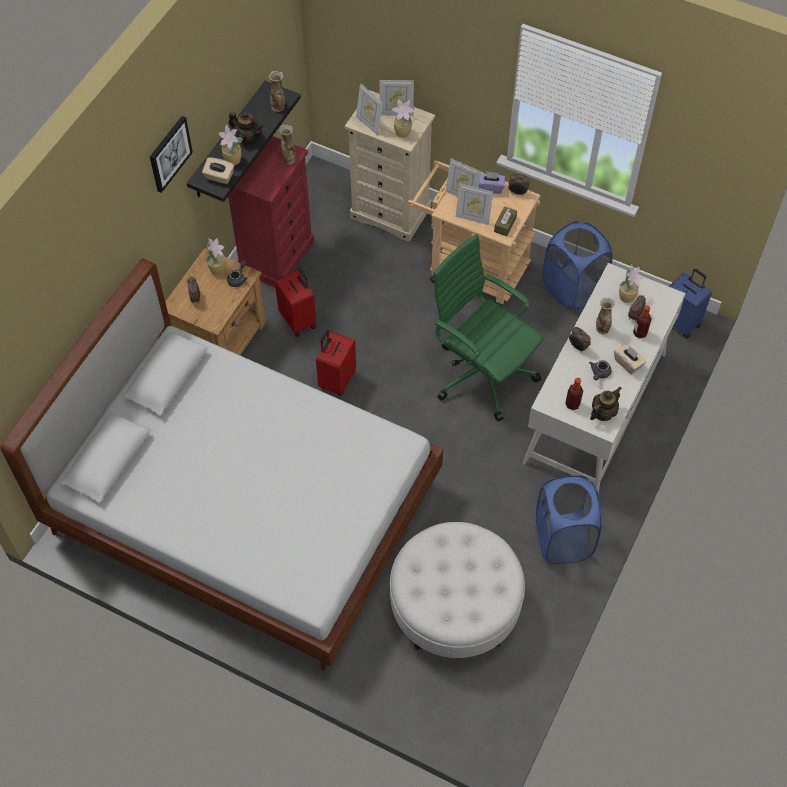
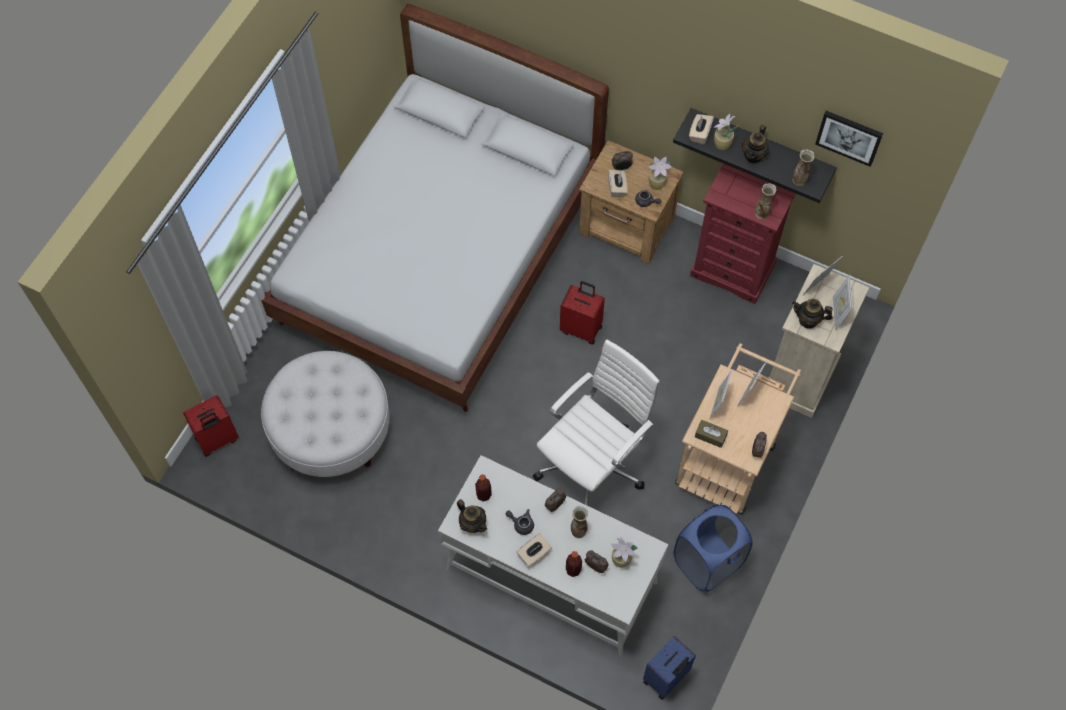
camera: 90 degrees right, 5 degrees up
picture [150,116,193,193] -> picture moved to [815,111,883,167]
red suitcase [275,268,316,337] -> red suitcase moved to [183,395,239,457]
potted plant [392,99,415,138] -> teapot [792,299,833,329]
green office chair [432,234,544,422] -> white office chair [533,340,660,506]
purple tissue box [479,172,505,194] -> none
blue laundry basket [536,475,601,564] -> none
none -> beige tissue box [608,170,628,197]

